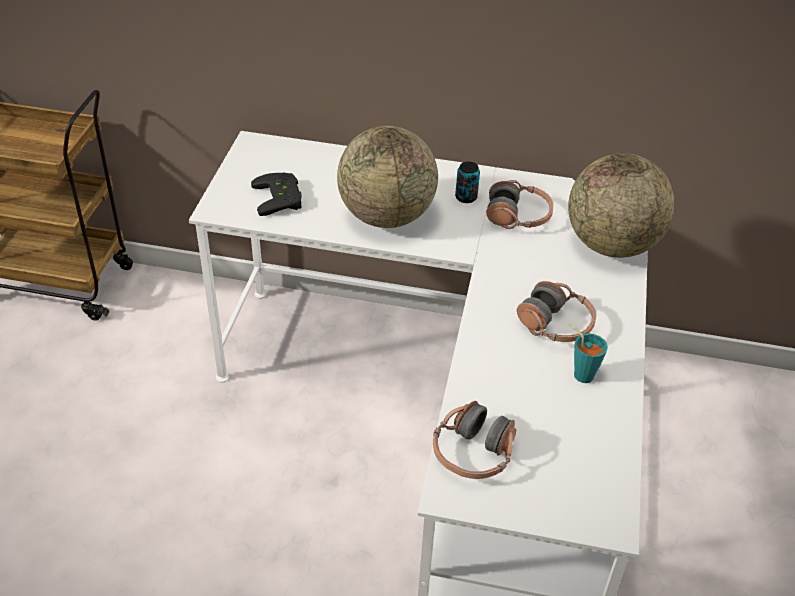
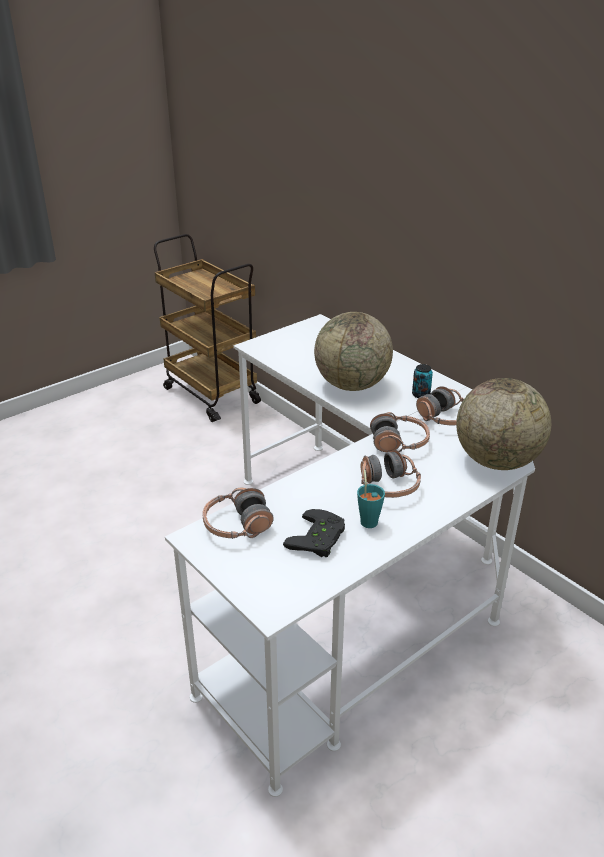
camera: 40 degrees right, 10 degrees down
black game controller [251,173,302,216] -> black game controller moved to [283,509,345,557]
none -> headphones [370,412,430,452]

